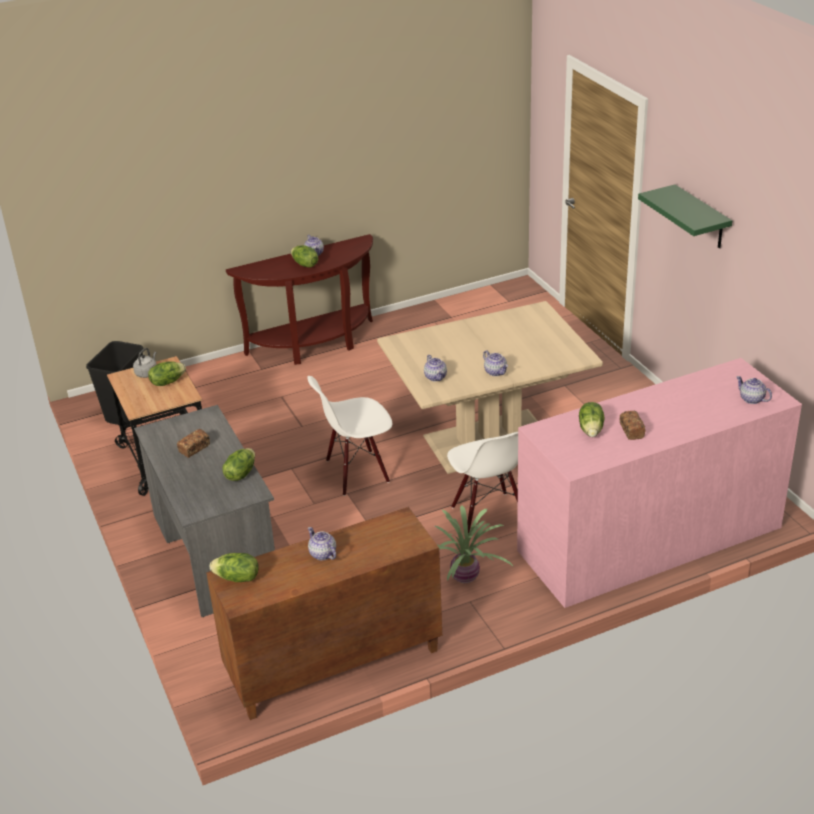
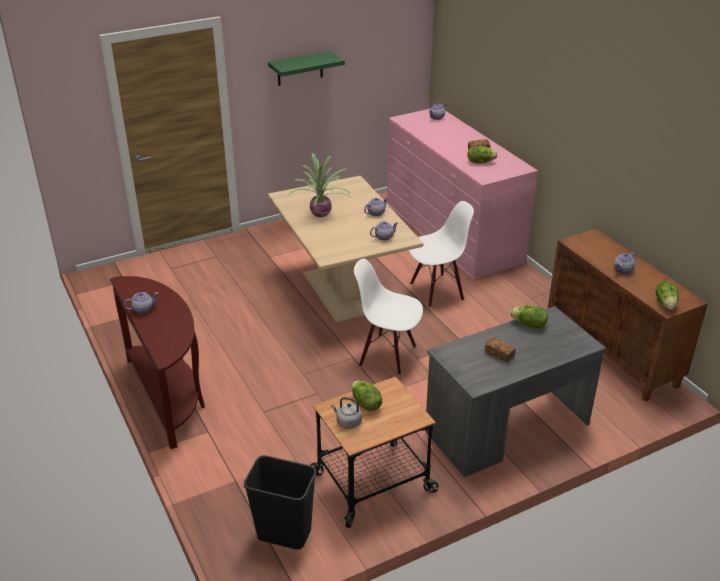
camera: 95 degrees left, 0 degrees up
lettuce [291,245,318,268] -> none
white chair [307,376,392,496] -> white chair turned 135 degrees clockwise [354,259,423,375]
potted plant [435,505,514,583] -> potted plant moved to [289,153,350,217]

